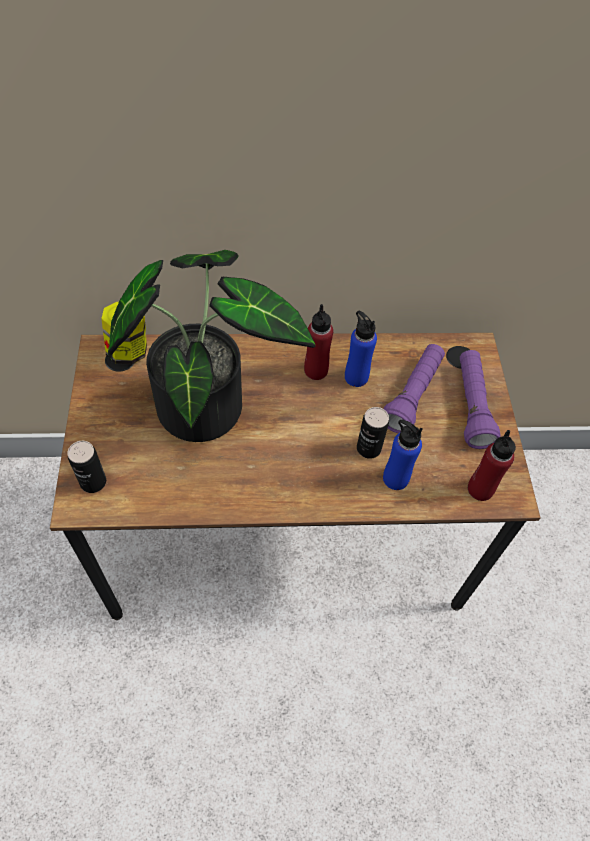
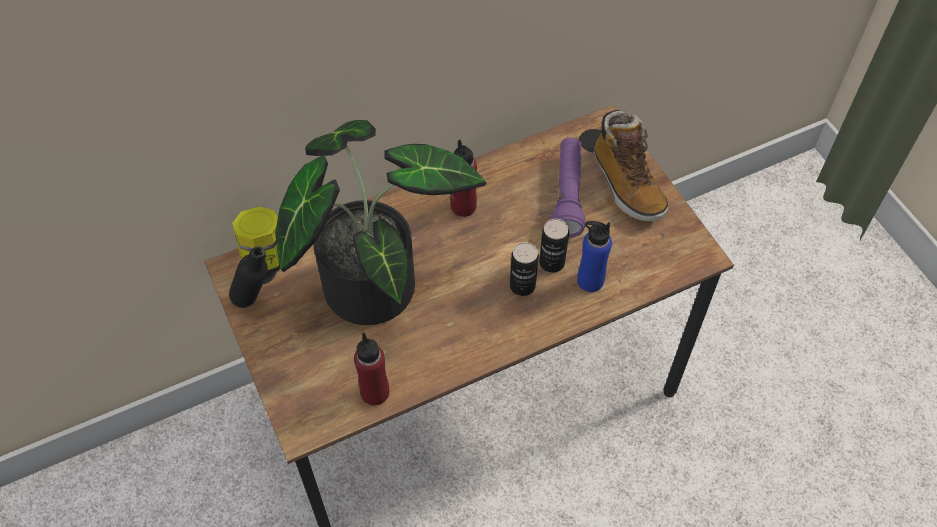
camera: 20 degrees left, 0 degrees up
can [67,441,106,493] -> can moved to [510,242,539,296]
blue bottle [345,311,377,387] -> none
purple flashlight [460,350,501,449] -> boot [594,110,668,221]
red bottle [468,430,516,501] -> red bottle moved to [354,333,389,405]
none -> black bottle [229,246,268,308]

